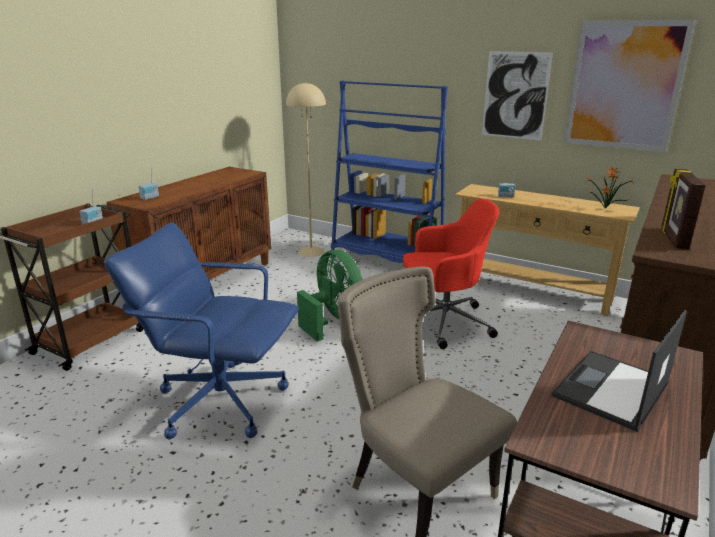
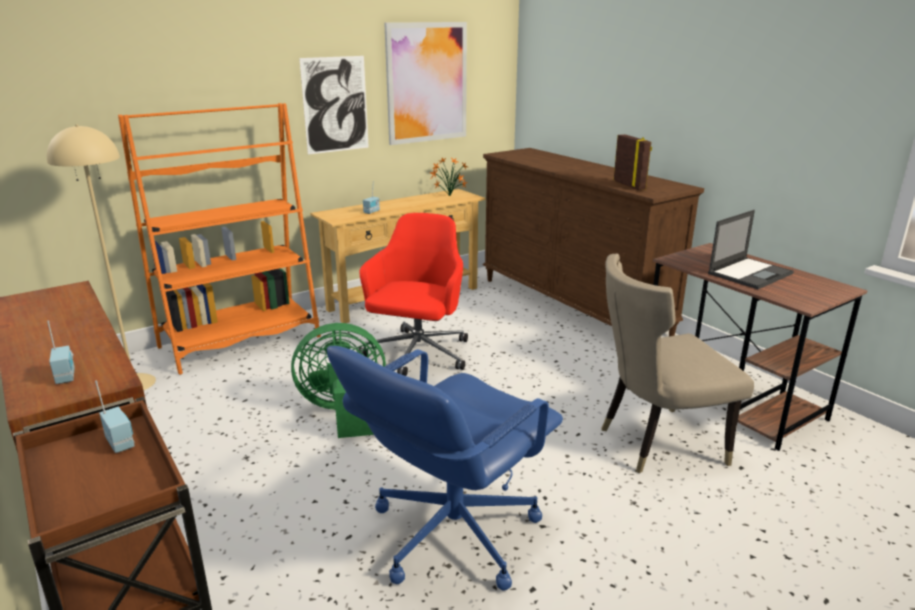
camera: 65 degrees left, 0 degrees up
blue bookcase [331,80,448,263] -> orange bookcase [118,103,321,375]
laptop [551,309,687,432] -> laptop turned 105 degrees counterclockwise [708,210,794,289]
picture frame [661,169,706,250] -> picture frame turned 150 degrees counterclockwise [614,134,652,190]

